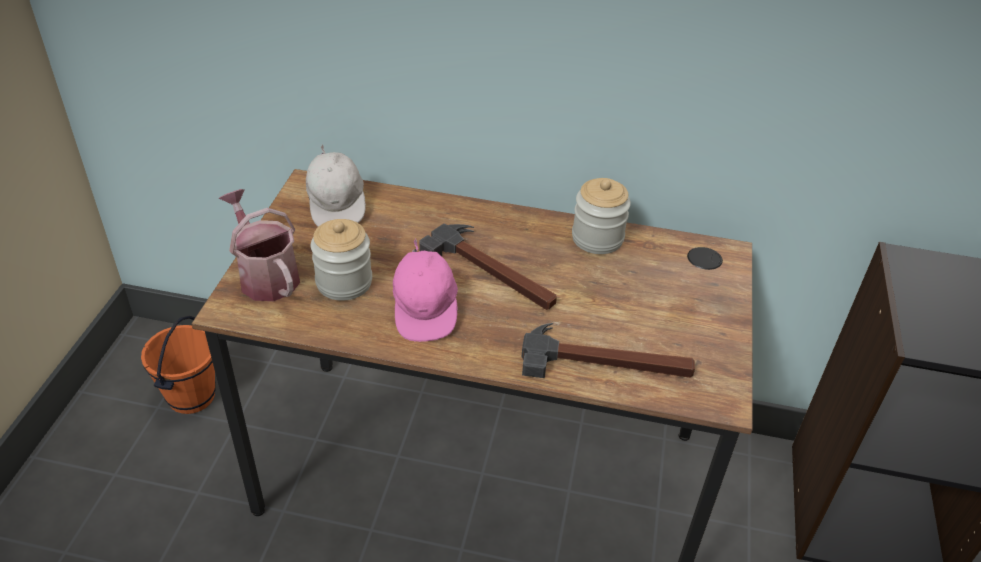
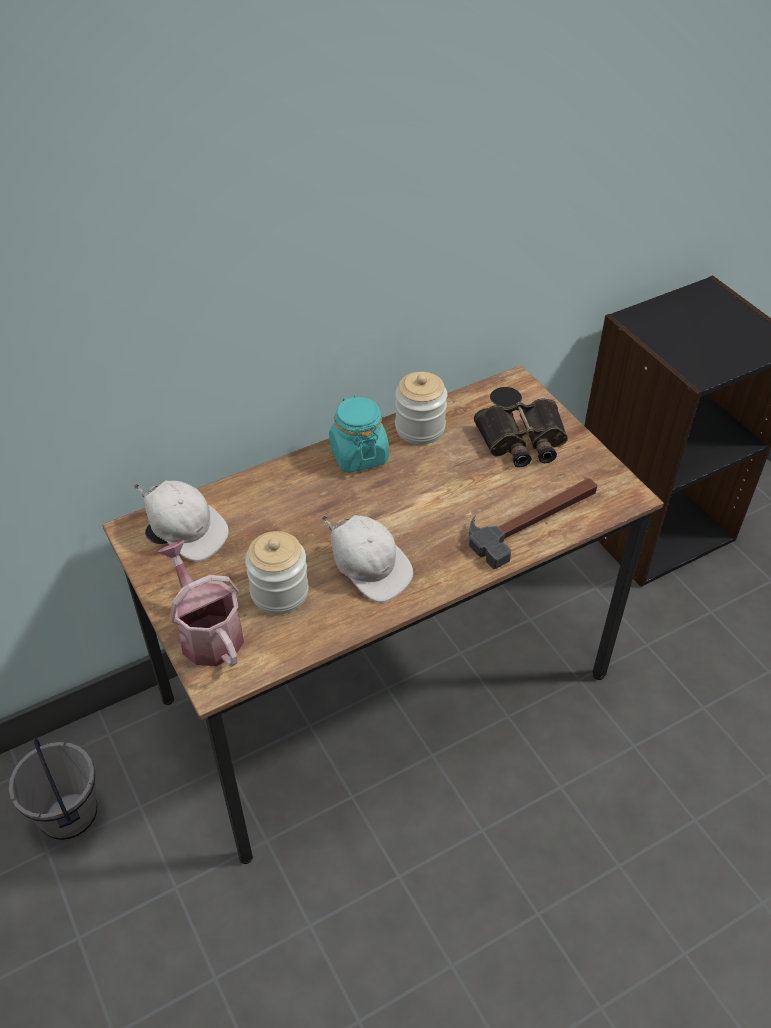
camera: 40 degrees left, 5 degrees up
orange bucket [141,316,216,414] -> grey bucket [9,738,97,842]
watering can [219,189,300,301] -> watering can turned 45 degrees clockwise [158,540,244,667]
pink cap [393,239,458,342] -> white cap [321,515,413,603]
hammer [419,224,557,310] -> none
none -> turquoise jar [329,396,389,473]
none -> binoculars [474,398,568,467]

